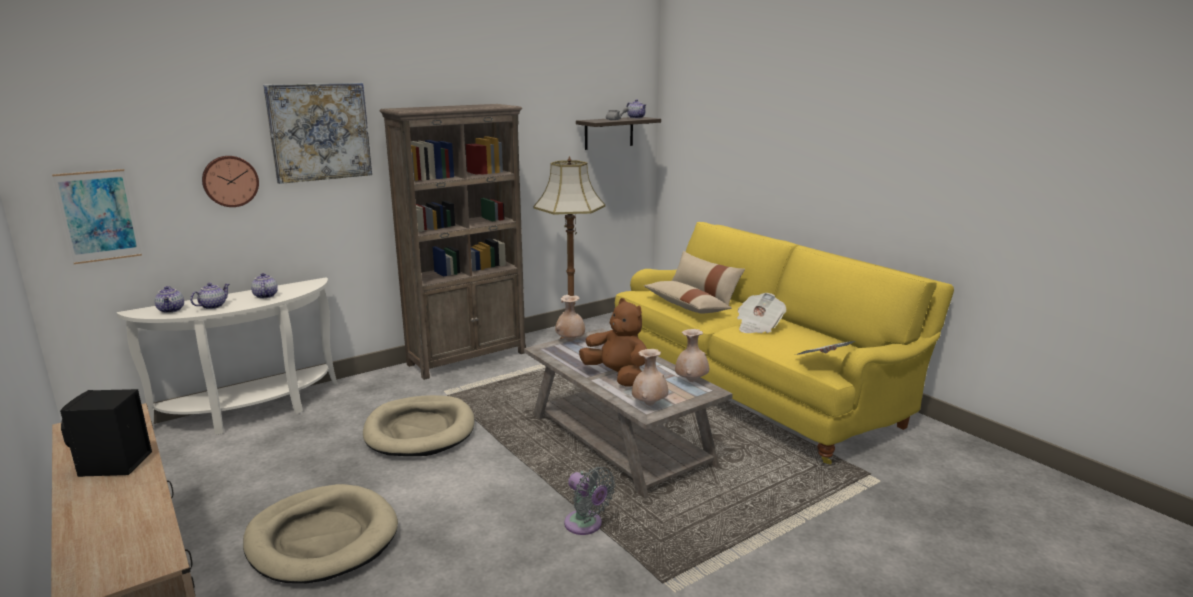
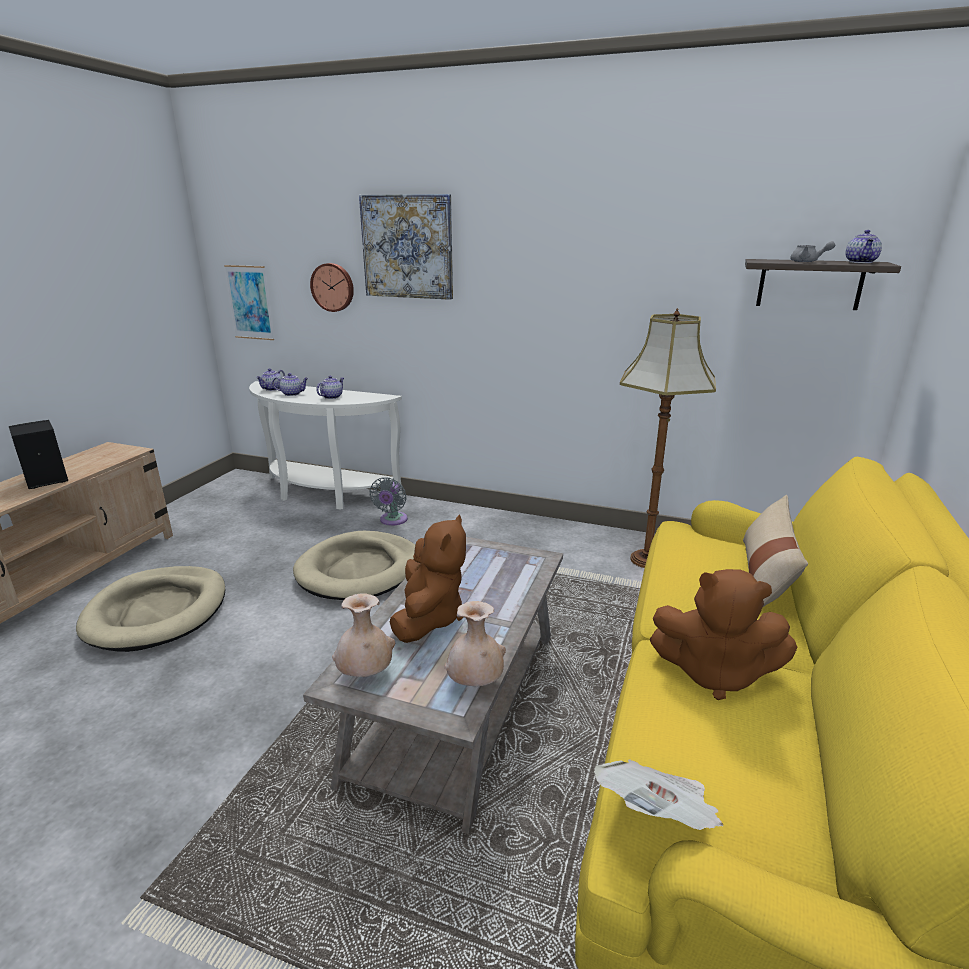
camera: 55 degrees right, 5 degrees up
brown bookcase [380,104,526,380] -> none
beige vase [555,295,585,341] -> none
grey fan [564,467,615,535] -> grey fan moved to [369,477,408,526]
beige pillow [644,281,732,314] -> none
newspaper [737,293,787,333] -> brown plush toy [650,569,798,700]

